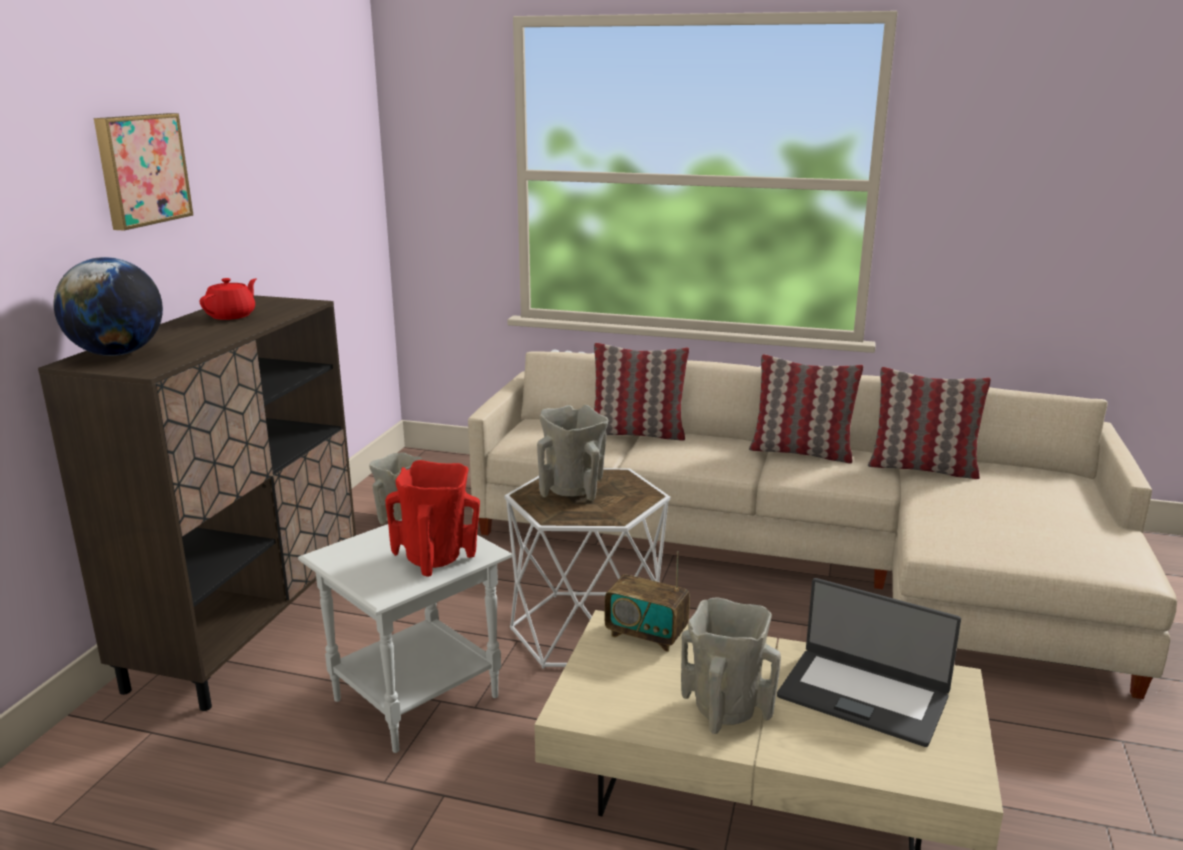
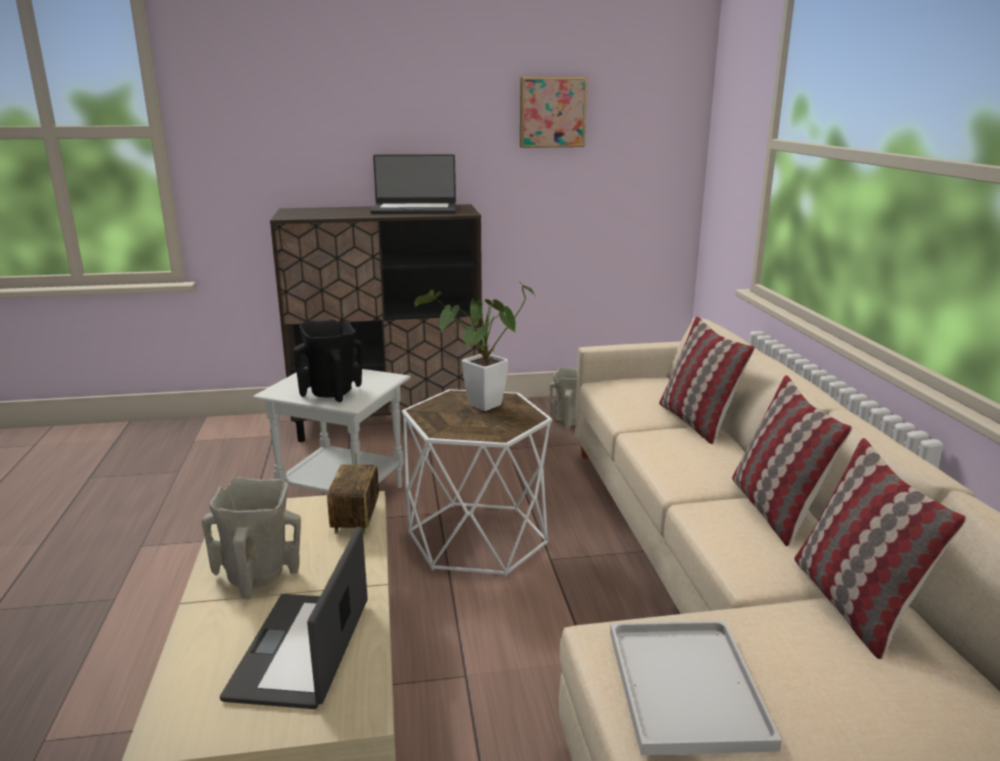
camera: 65 degrees right, 0 degrees up
globe [53,257,163,356] -> none
picture [94,113,193,231] -> picture moved to [520,77,587,148]
red teapot [200,278,256,320] -> laptop [370,154,456,214]
red vase [385,460,480,577] -> black vase [293,319,362,402]
beige vase [537,405,609,501] -> potted plant [414,282,535,411]
none -> white tray [610,621,782,755]

